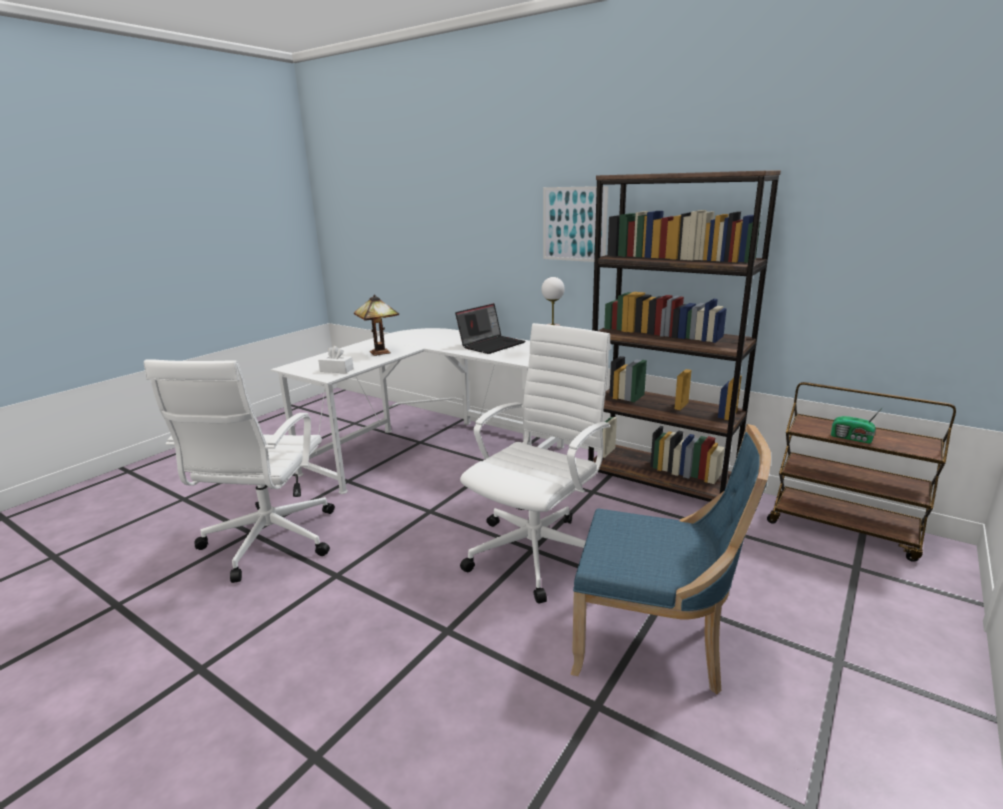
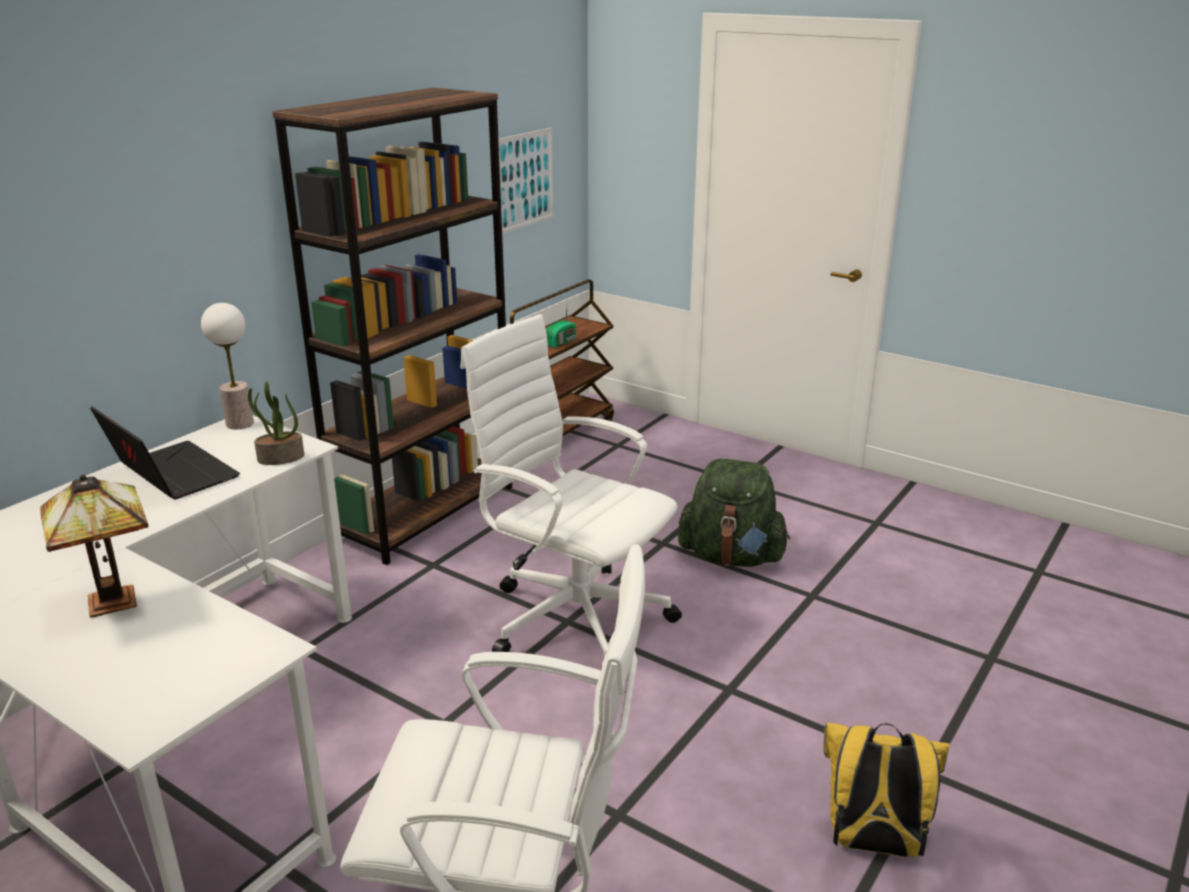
camera: 90 degrees left, 5 degrees up
white tissue box [318,346,354,373] -> none
picture [543,186,608,262] -> picture moved to [498,128,554,234]
blue chair [571,424,771,694] -> green backpack [678,459,790,567]
none -> potted plant [248,381,304,465]
none -> yellow backpack [824,722,950,857]

